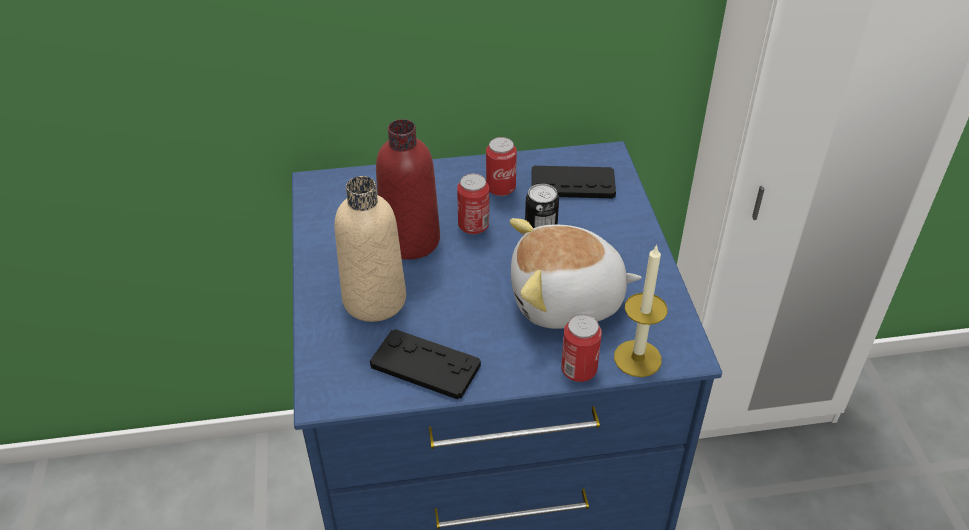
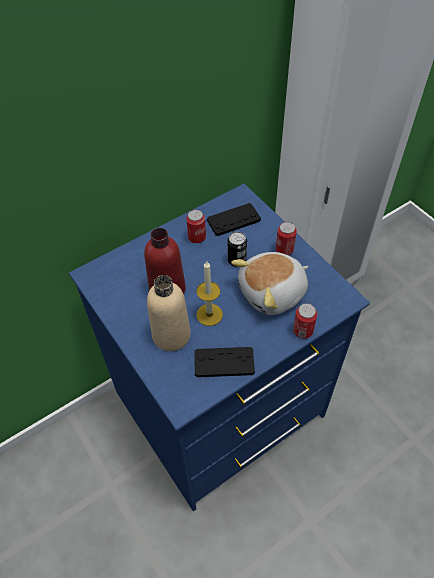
camera: 25 degrees left, 10 degrees up
can [457,173,489,234] -> can moved to [276,222,297,255]
candle [614,244,668,377] -> candle moved to [196,261,223,326]

